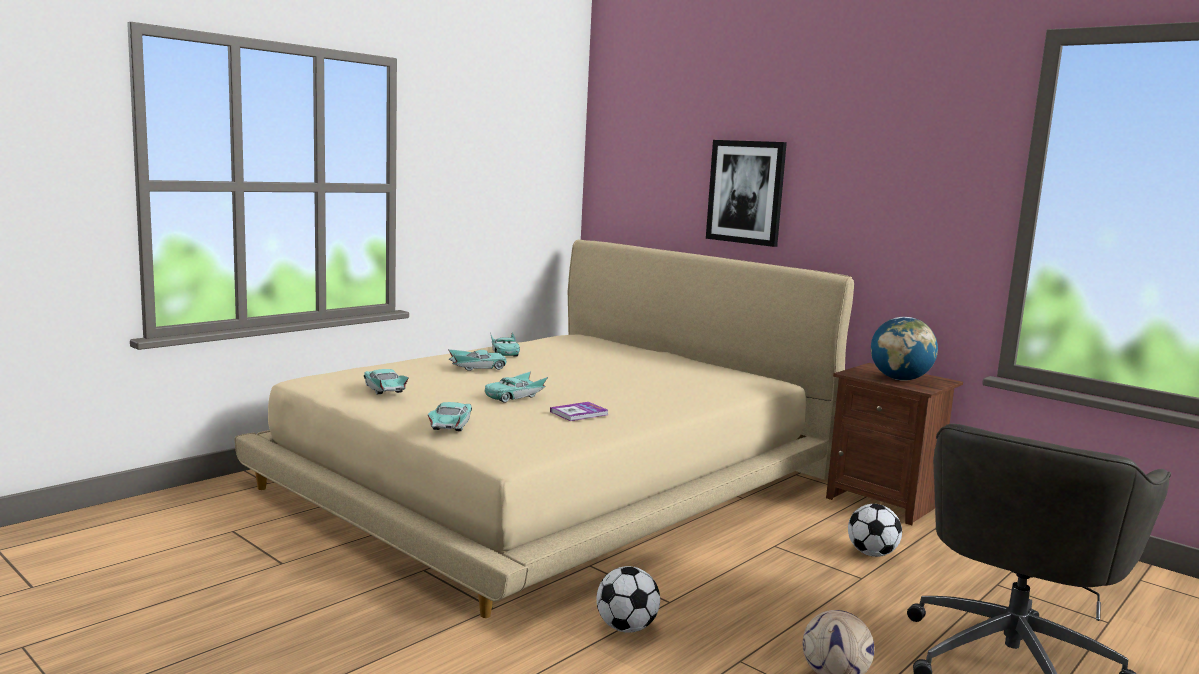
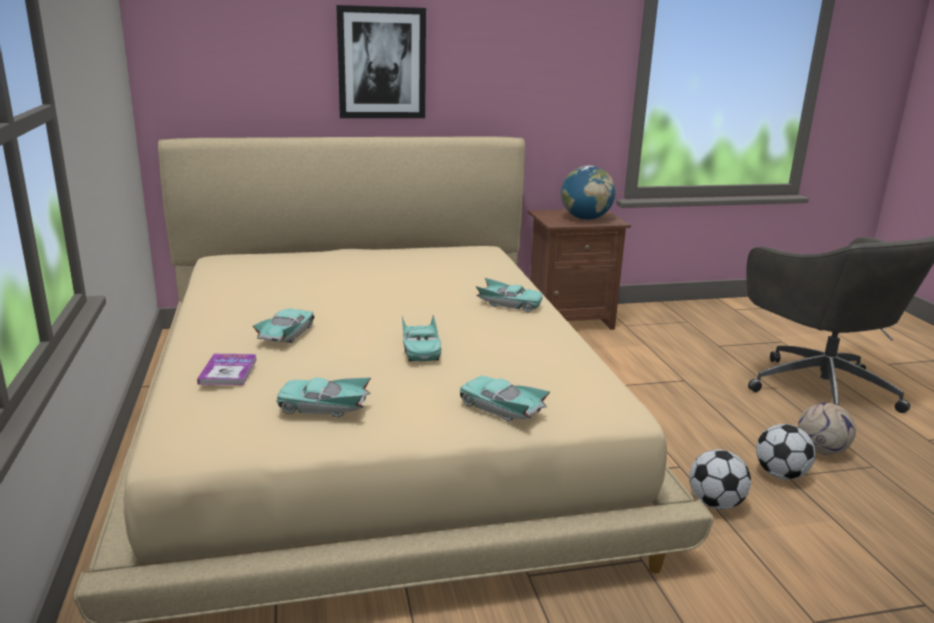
camera: 55 degrees left, 10 degrees up
turquoise toy car [490,332,520,357] -> turquoise toy car moved to [476,278,543,312]
book [550,402,608,421] -> book moved to [197,354,257,385]
football [848,504,902,557] -> football moved to [756,424,815,480]

